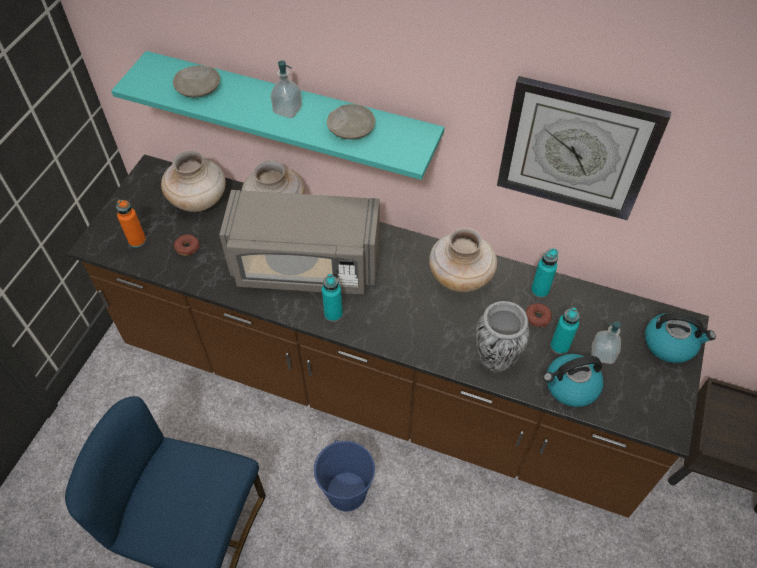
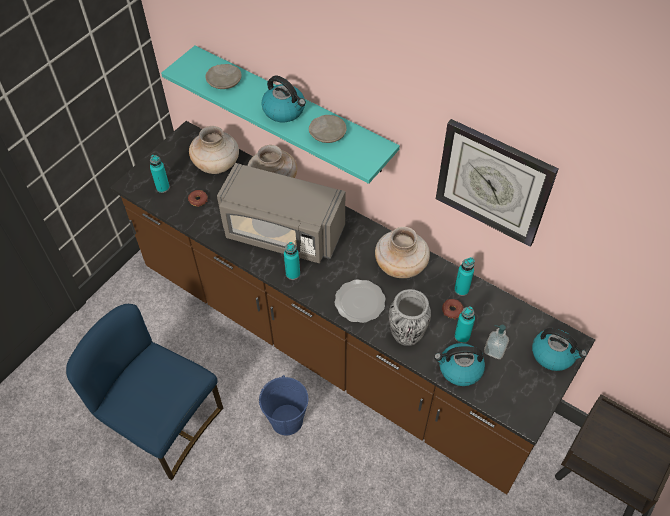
camera: 15 degrees right, 0 degrees up
orange bottle [116,200,146,247] -> turquoise bottle [150,155,170,193]
soap dispenser [271,60,302,118] -> kettle [262,76,306,122]
none -> plate [334,279,386,323]

